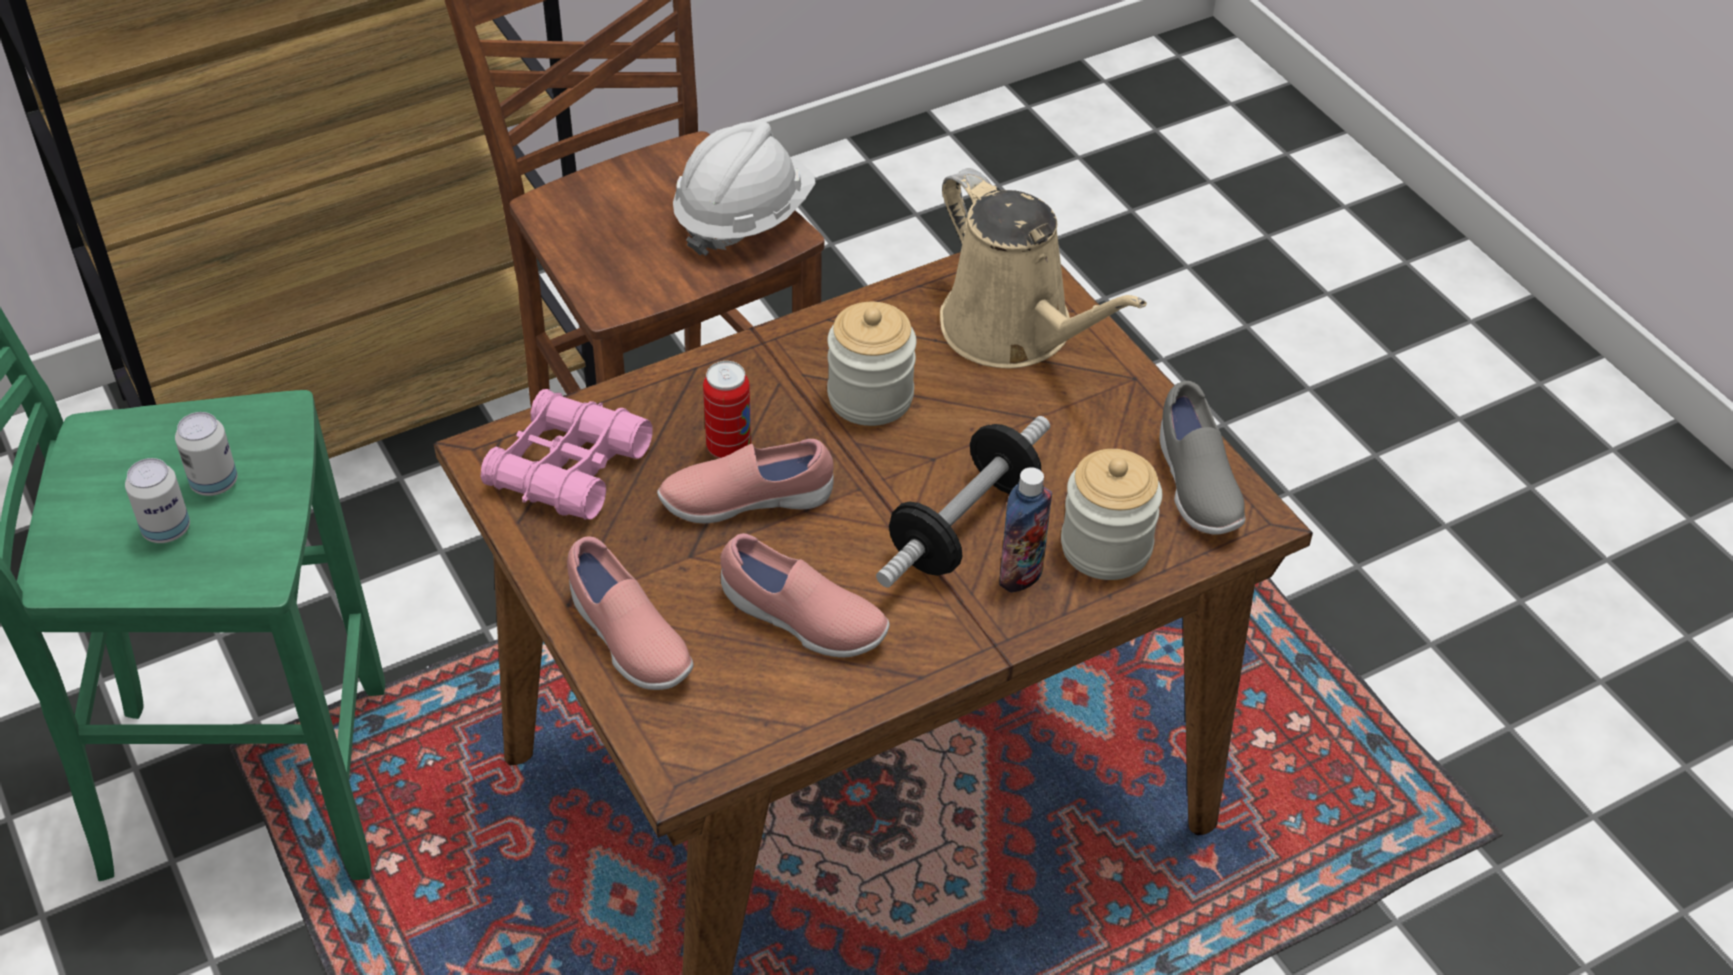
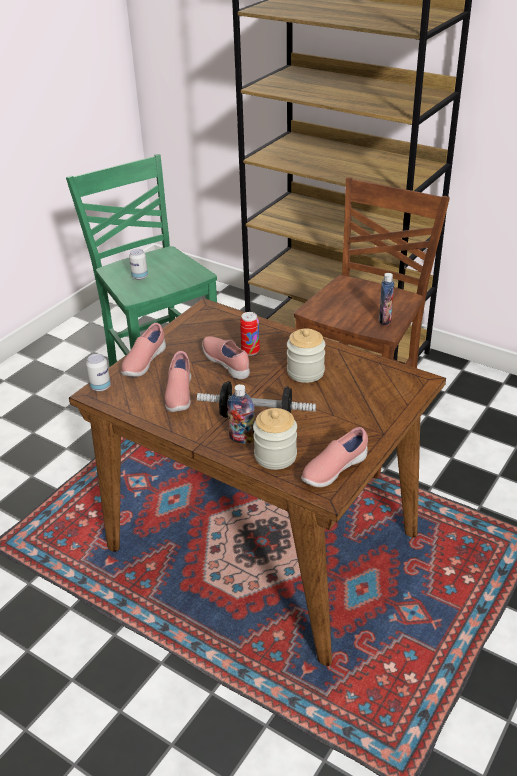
camera: 65 degrees right, 10 degrees down
can [175,412,237,496] -> can moved to [86,354,111,392]
pink binoculars [481,389,652,520] -> none
white hard hat [673,121,816,256] -> bottle [379,273,394,325]
beige watering can [940,168,1147,369] -> none
grey shoe [1160,381,1245,535] -> pink shoe [301,427,368,487]

